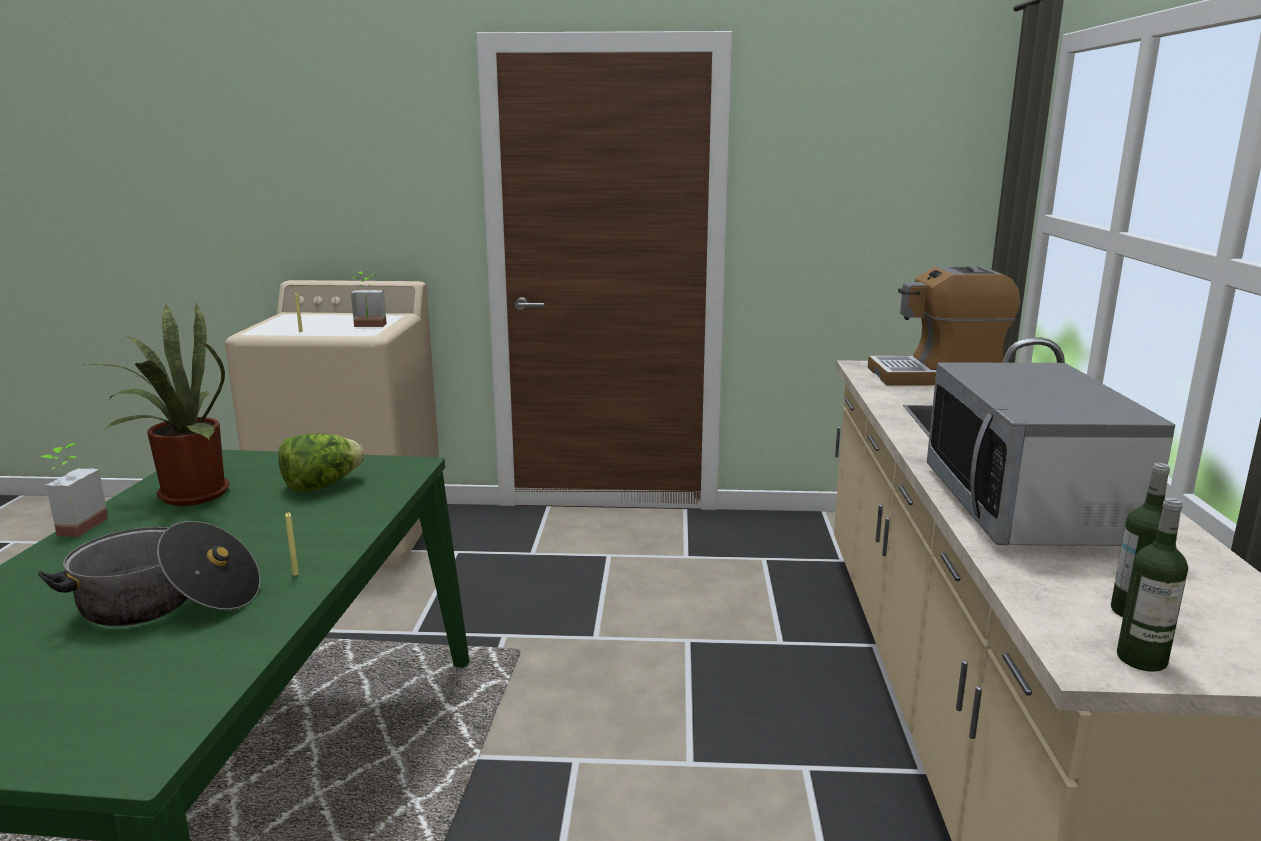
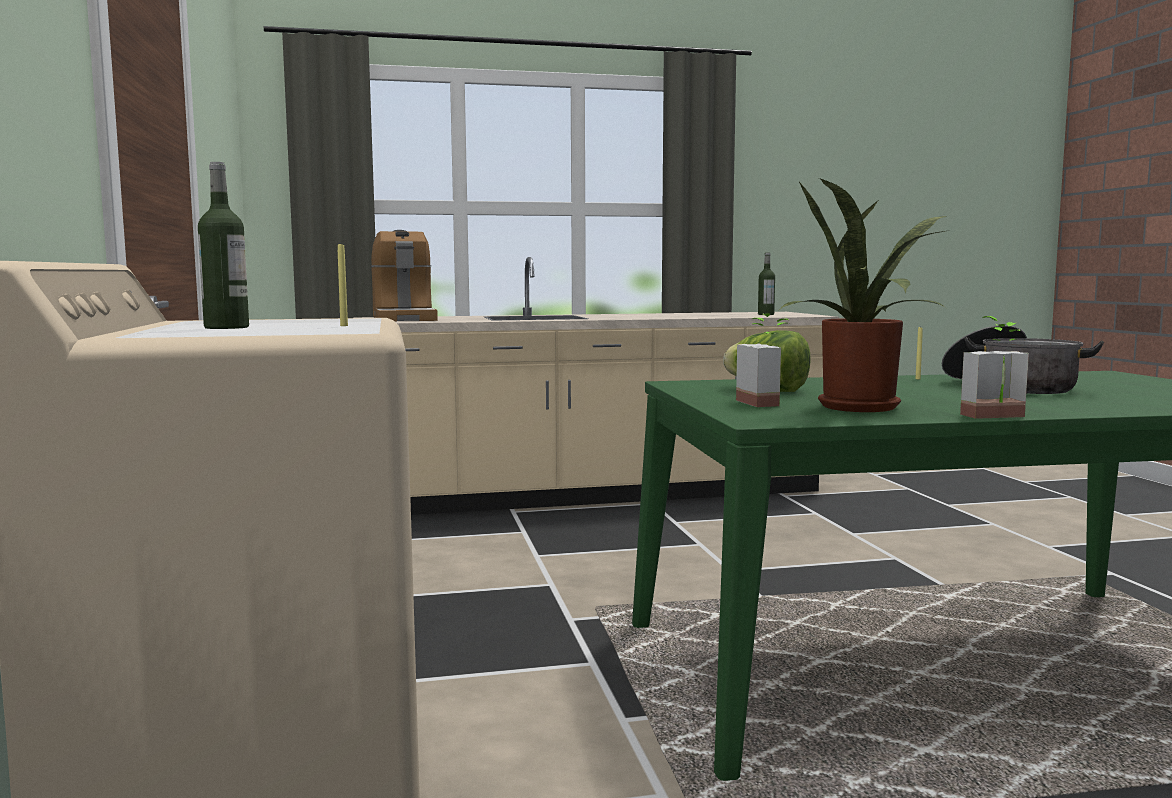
camera: 105 degrees left, 10 degrees down
potted plant [351,272,387,327] -> potted plant moved to [736,313,789,407]
microwave [927,362,1175,546] -> none
bottle [1117,498,1188,672] -> bottle moved to [198,162,249,329]

